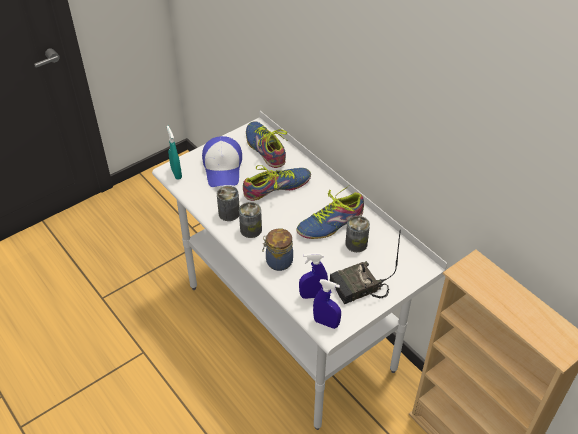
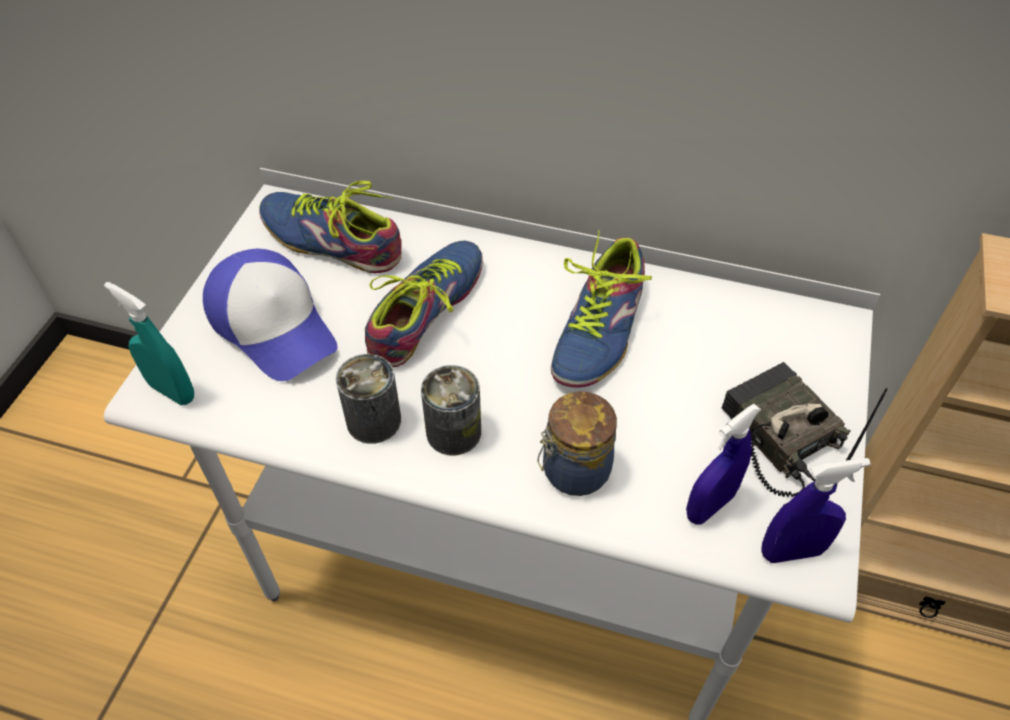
camera: 35 degrees left, 5 degrees up
radio [330,229,401,304] -> radio turned 120 degrees clockwise [722,362,888,497]
can [345,216,370,252] -> none

